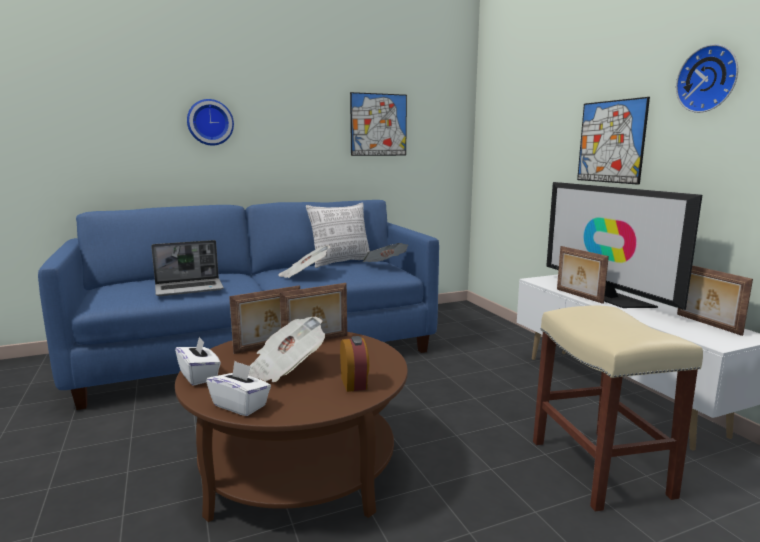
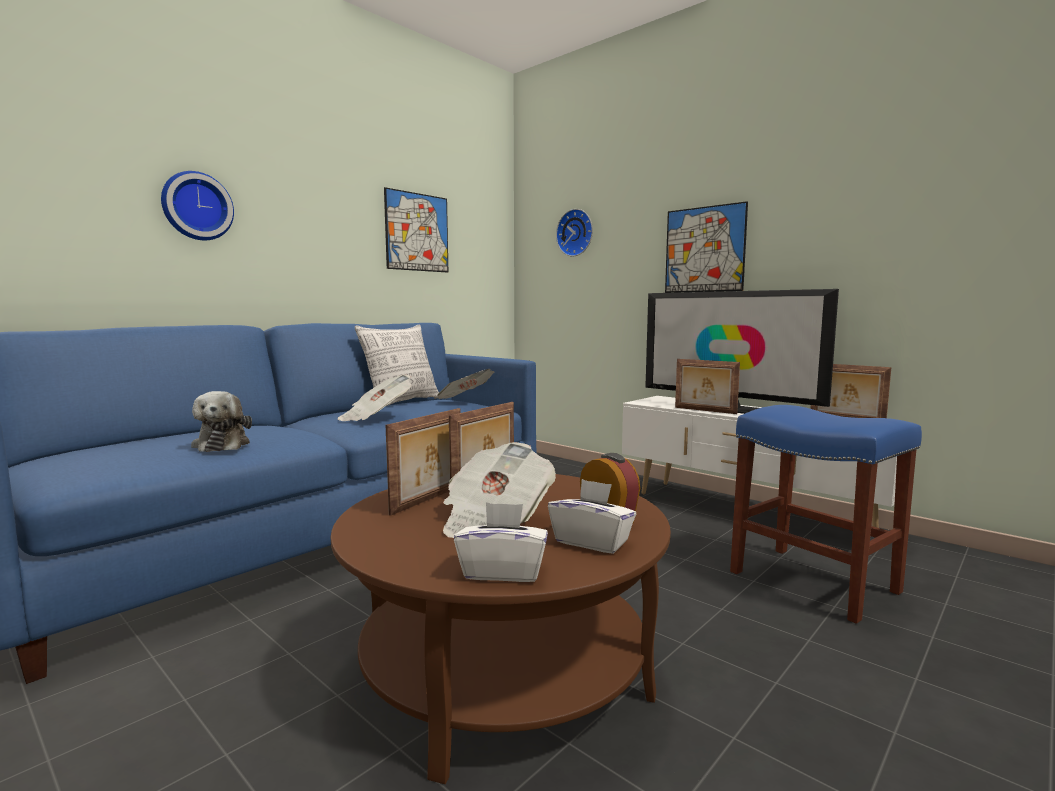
camera: 25 degrees left, 5 degrees down
laptop [151,240,224,296] -> plush toy [191,391,252,452]
white tissue box [175,336,221,386] -> white tissue box moved to [548,479,636,554]
beige stool [533,305,703,512] -> blue stool [730,405,922,624]
wall clock [676,44,738,113] -> wall clock moved to [556,209,593,257]

